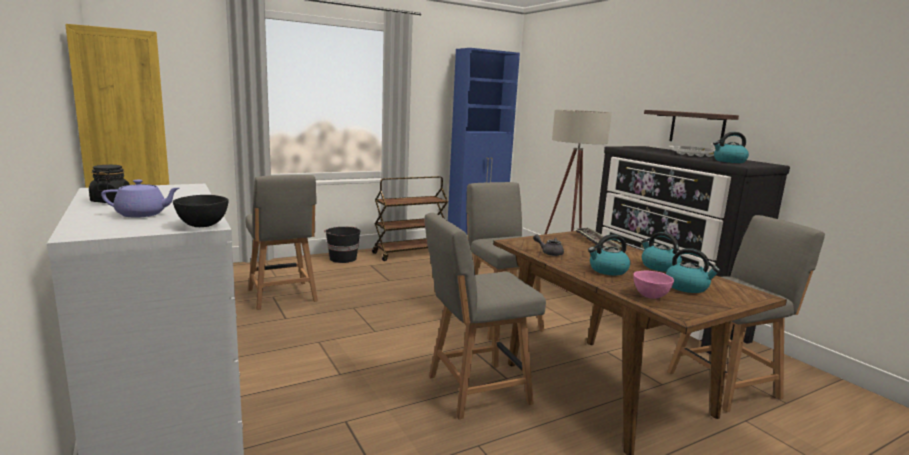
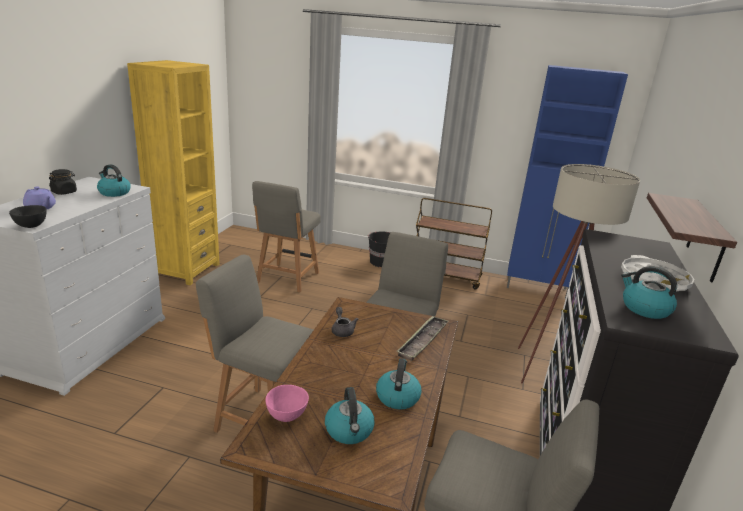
camera: 45 degrees right, 10 degrees up
kettle [588,234,630,275] -> kettle moved to [97,164,131,197]

